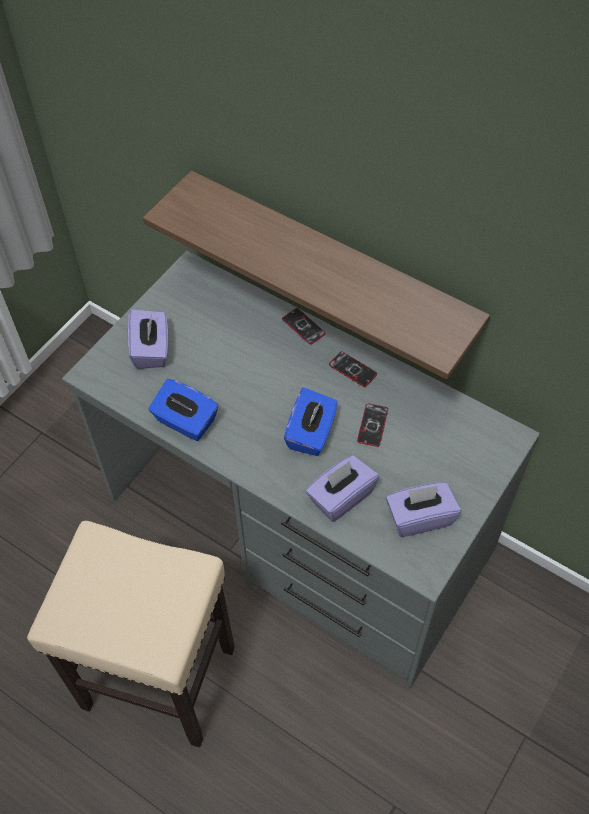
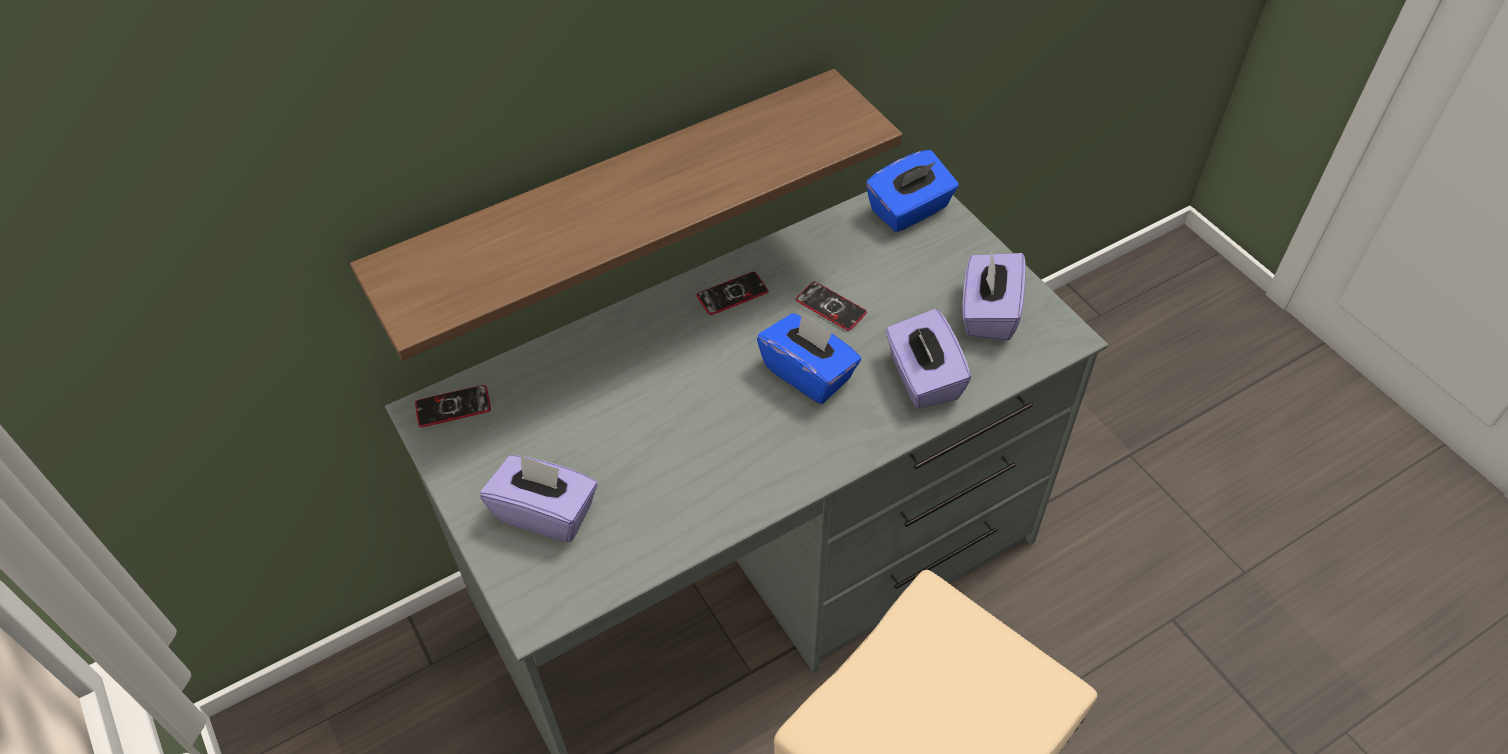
camera: 65 degrees left, 5 degrees down
blue tissue box [149,379,218,441] -> blue tissue box moved to [866,150,959,232]
phone [282,308,326,344] -> phone moved to [415,385,491,427]

